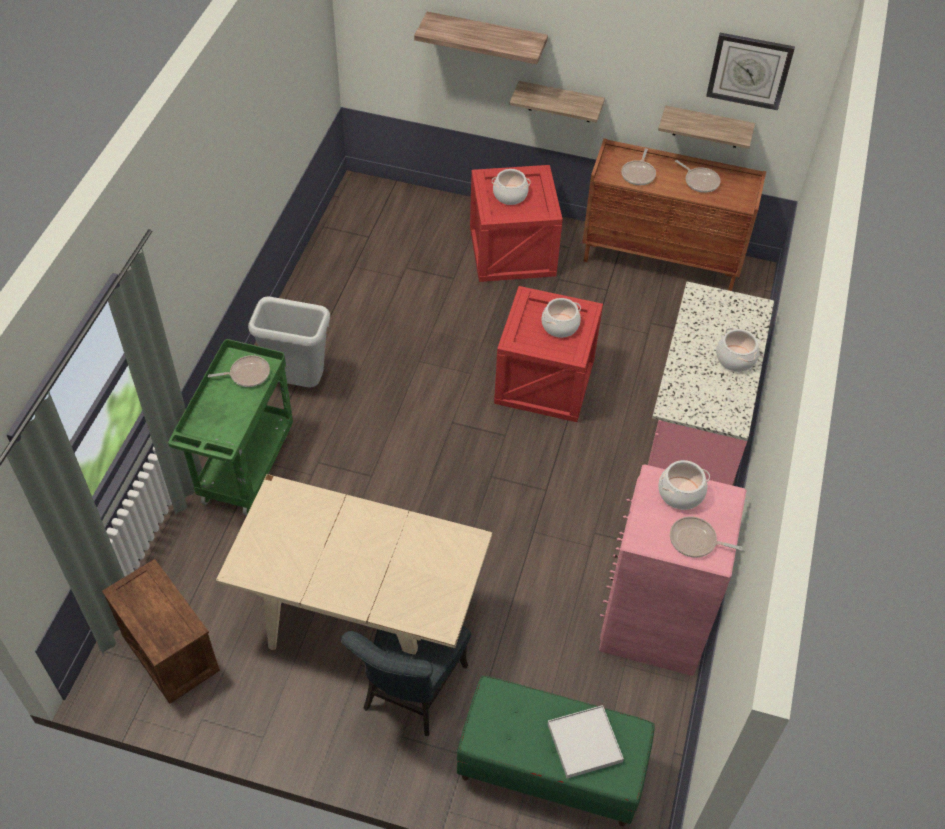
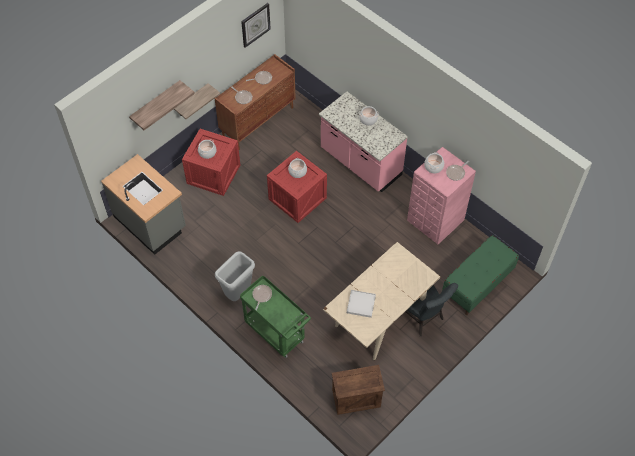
camera: 60 degrees left, 5 degrees up
white tray [548,705,624,778] -> white tray moved to [347,290,376,318]
shelf [658,105,755,149] -> none
none -> grey counter [101,154,186,255]

